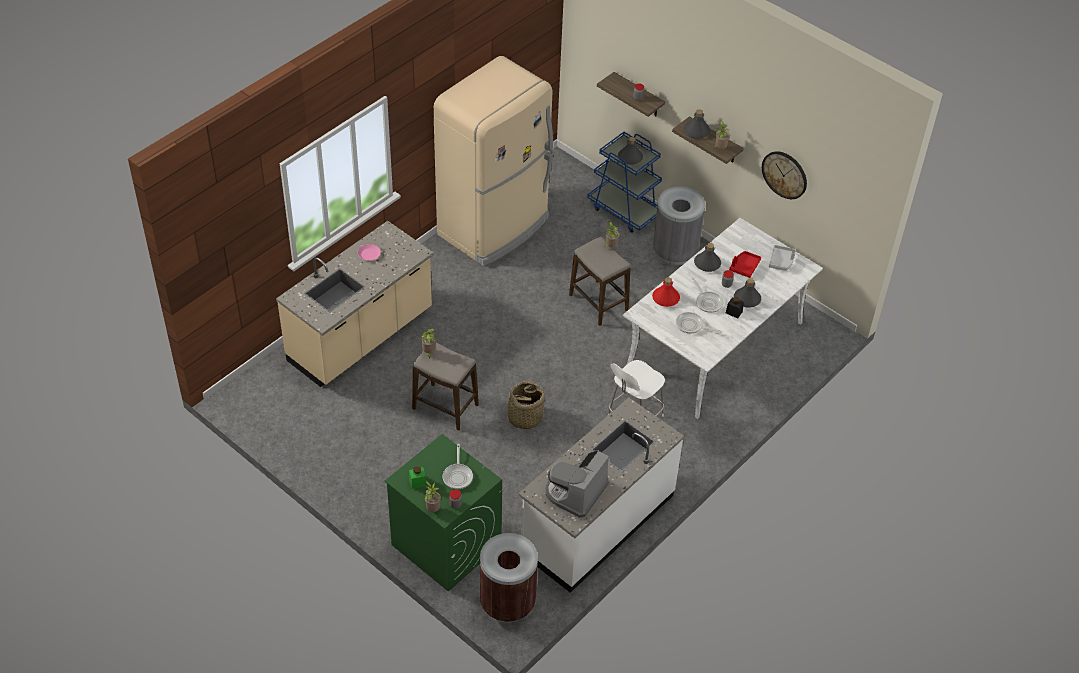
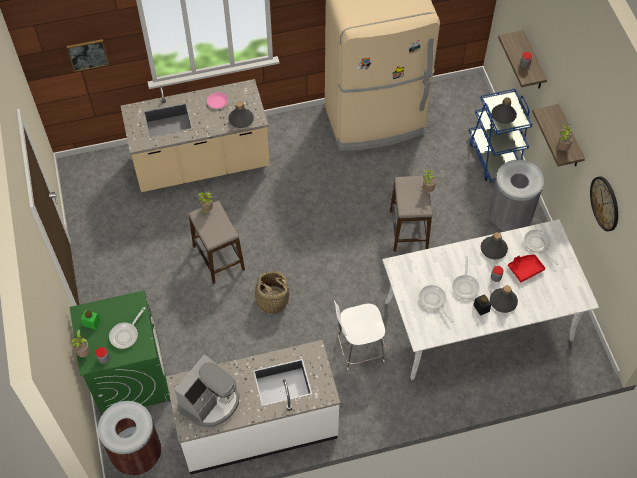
camera: 35 degrees right, 10 degrees up
coffee machine [546,450,609,518] -> coffee machine turned 150 degrees clockwise [175,354,239,427]
red bottle [652,277,680,307] -> none
grey bottle [684,109,710,139] -> grey bottle moved to [228,101,254,128]
grey tray [769,245,796,271] -> none
none -> picture [66,39,109,72]
none -> frying pan [524,229,558,265]

